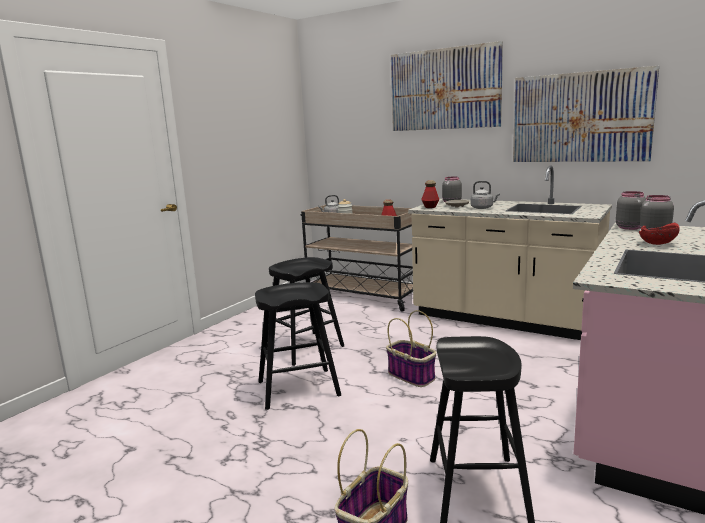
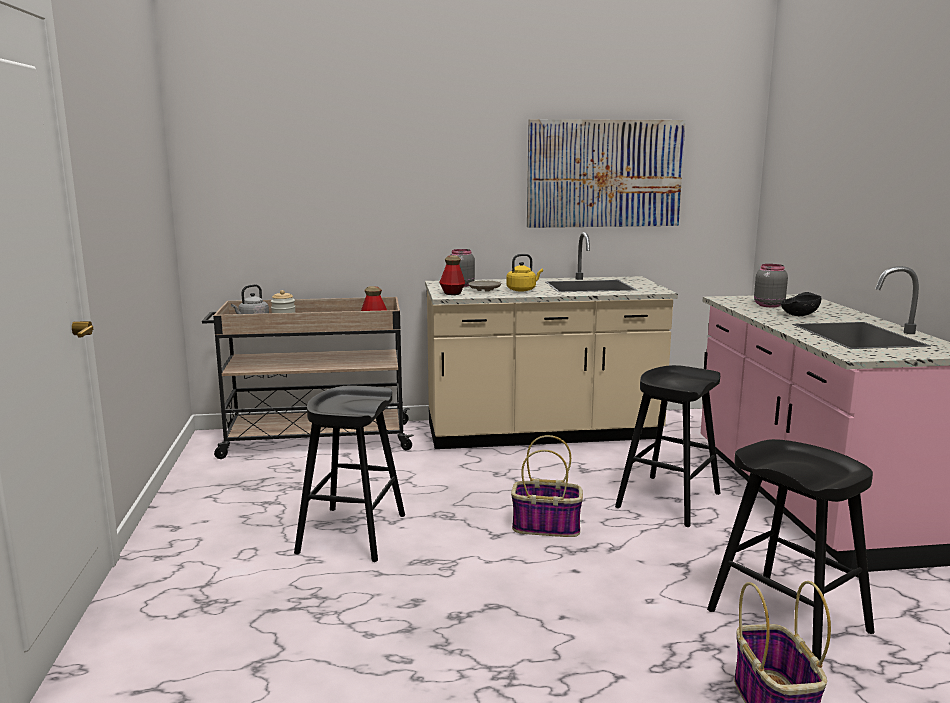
camera: 40 degrees left, 0 degrees up
black stool [255,282,341,410] -> black stool moved to [615,365,720,527]
picture [391,41,503,131] -> none
grey kettle [470,181,500,209] -> yellow kettle [506,254,543,292]
grey jar [616,191,646,230] -> none
red bowl [639,223,680,245] -> black bowl [780,292,821,316]

